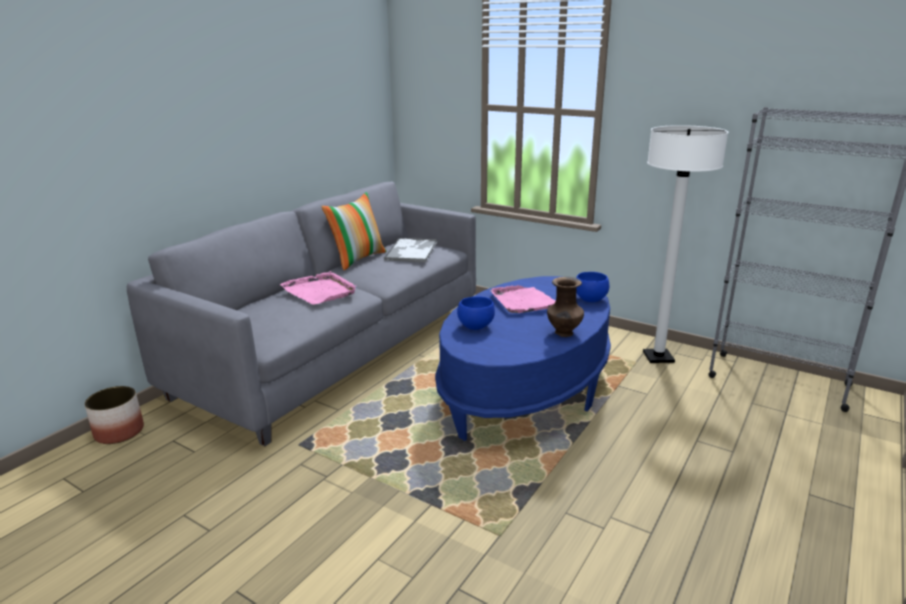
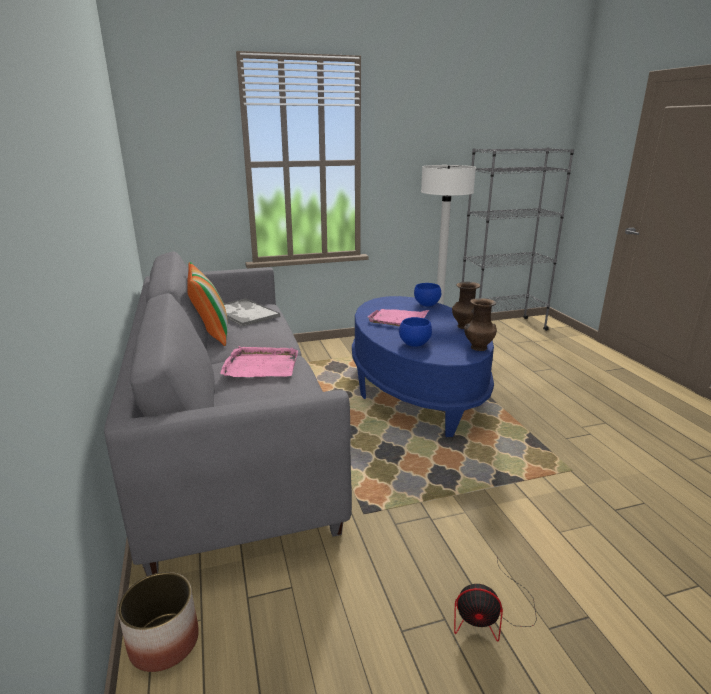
camera: 50 degrees left, 0 degrees up
none -> fan [454,559,537,642]
none -> brown vase [464,298,497,351]

